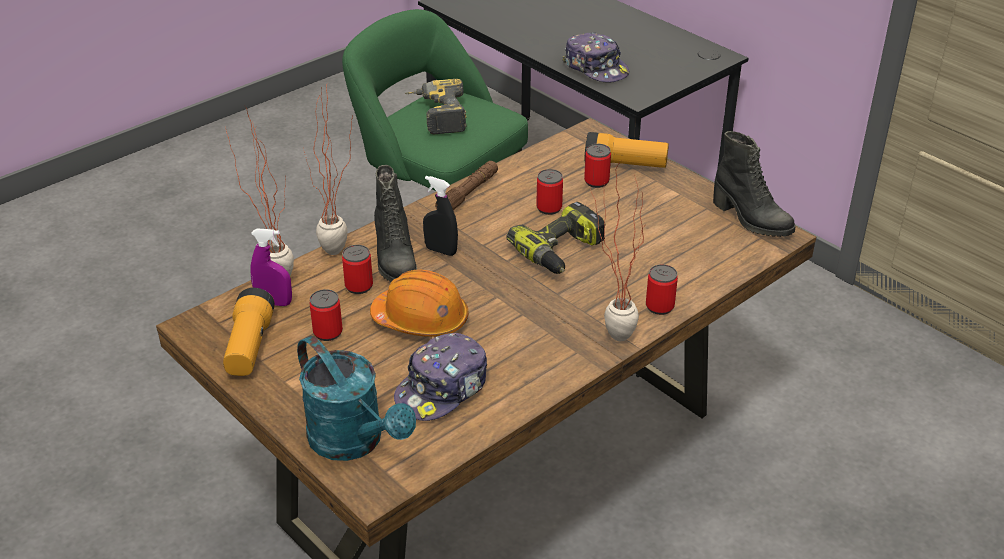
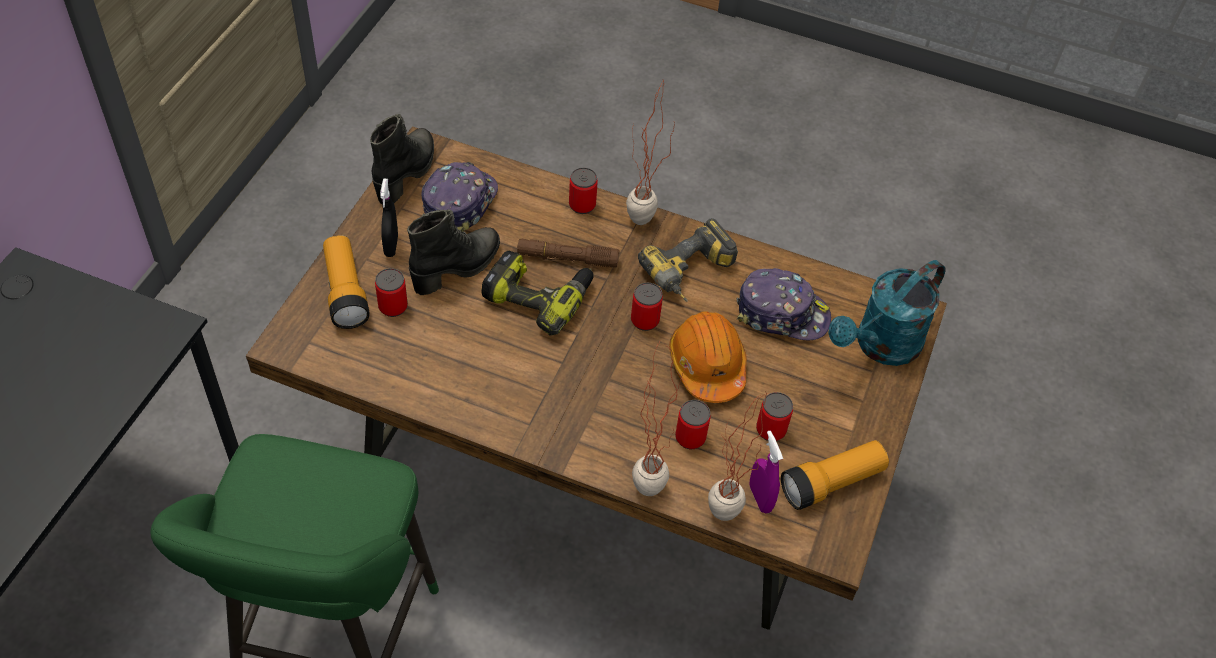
camera: 120 degrees left, 15 degrees up
turquoise watering can [297,336,416,461] -> turquoise watering can turned 150 degrees counterclockwise [828,260,945,366]
black boot [374,165,417,282] -> black boot moved to [407,209,500,295]
power drill [405,79,467,134] -> power drill moved to [638,218,738,302]
black spray bottle [423,176,458,256] -> black spray bottle moved to [380,179,398,257]
brown flashlight [435,161,498,210] -> brown flashlight moved to [517,239,619,268]
can [536,169,563,215] -> can moved to [631,282,663,331]
cap [562,32,629,83] -> cap moved to [421,162,498,232]

